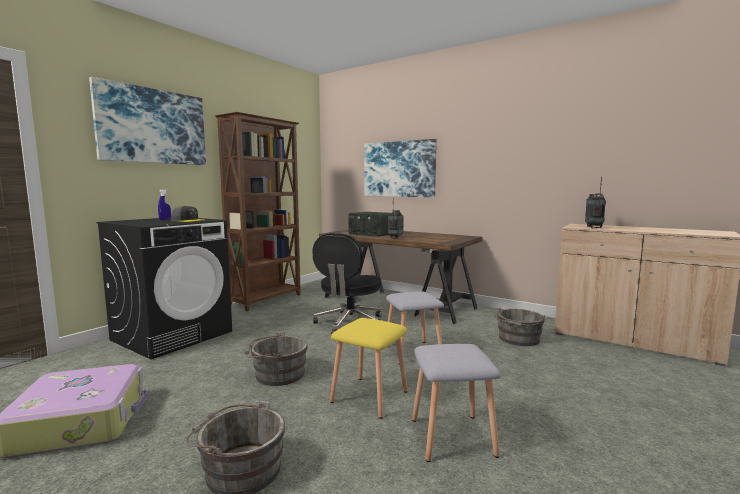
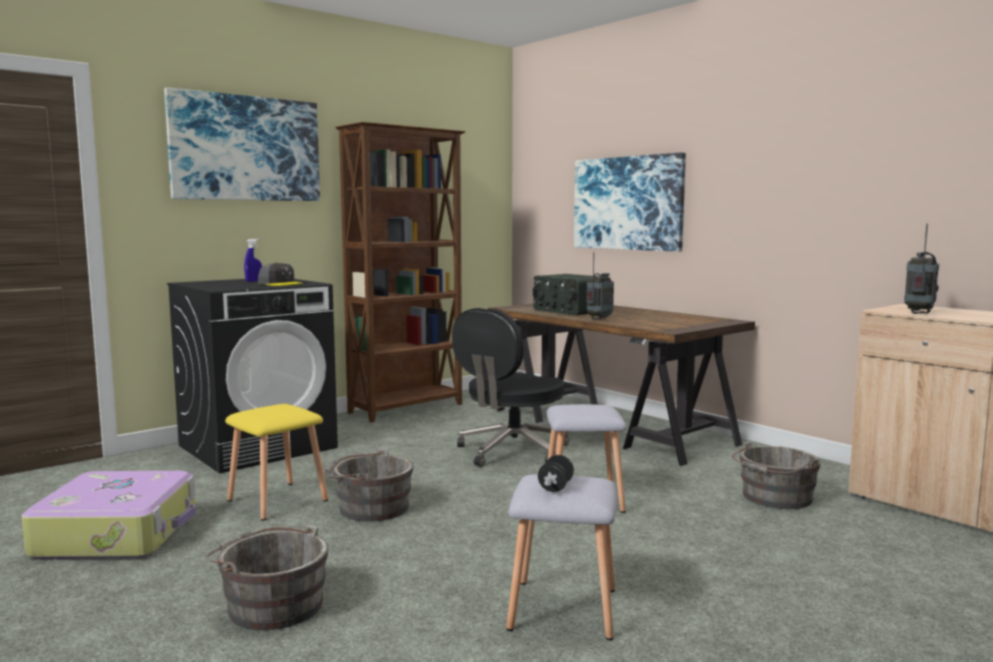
camera: 15 degrees right, 0 degrees up
yellow stool [330,318,408,419] -> yellow stool moved to [225,404,328,520]
none -> black dumbbell [538,455,574,492]

